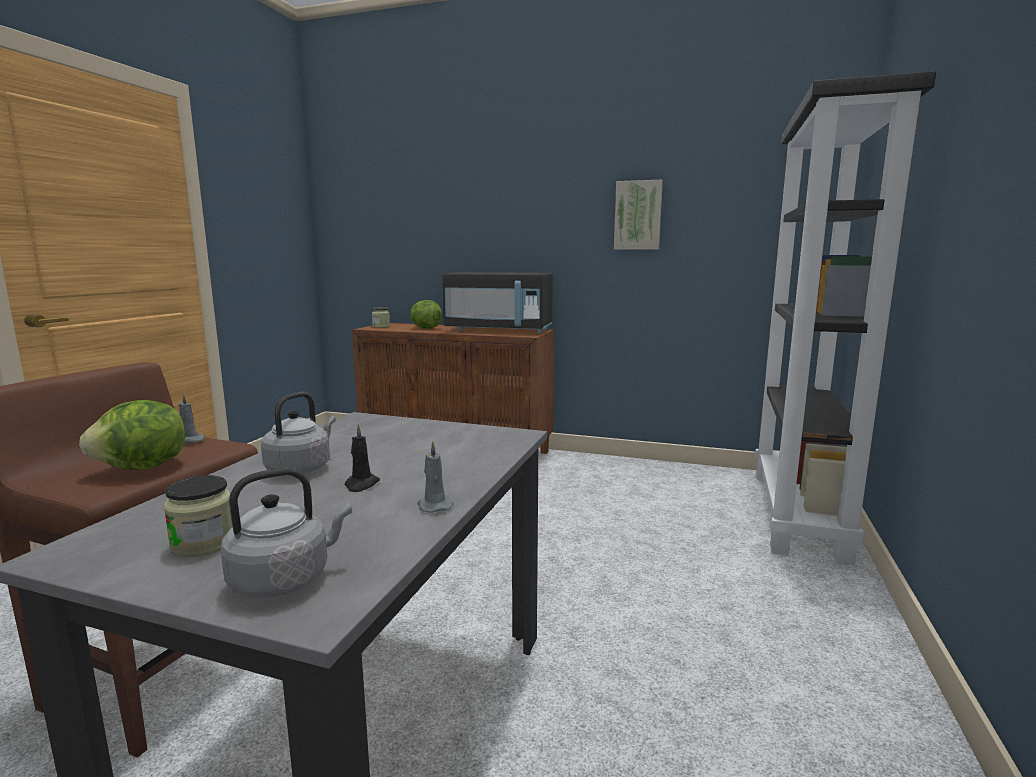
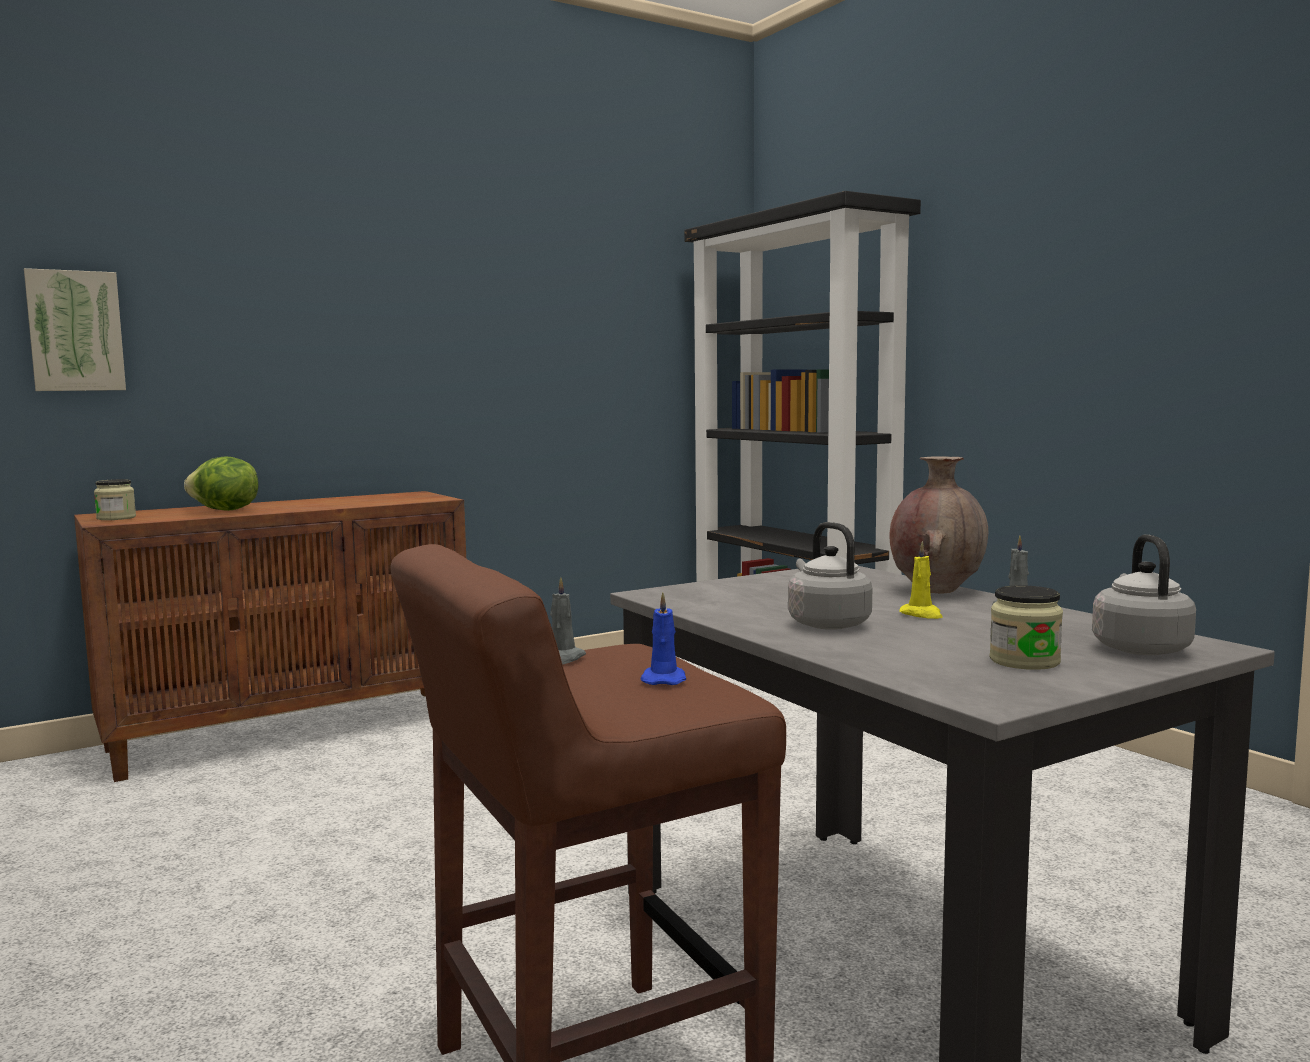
camera: 50 degrees left, 5 degrees down
lettuce [79,400,185,470] -> blue candle [640,592,686,685]
black candle [345,424,380,492] -> yellow candle [899,541,943,619]
black microwave [443,272,553,333] -> none
picture [614,180,663,250] -> picture moved to [24,268,126,391]
none -> brown vase [889,456,988,593]

